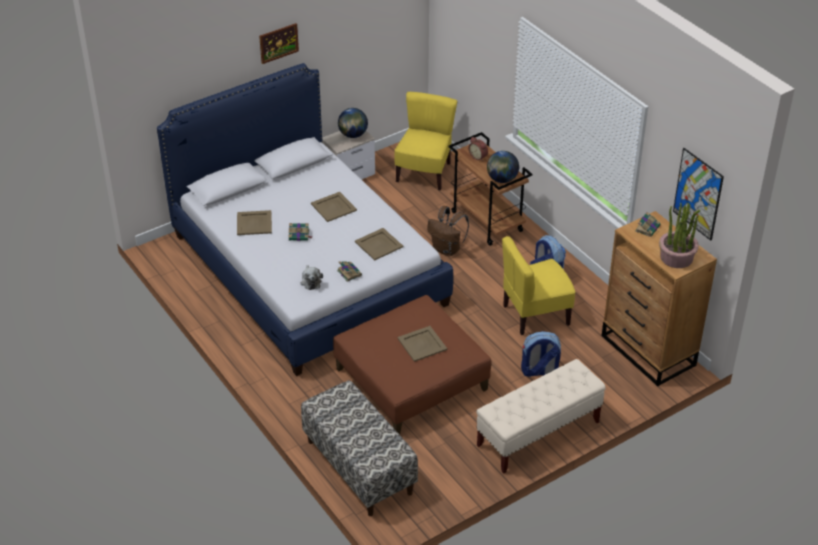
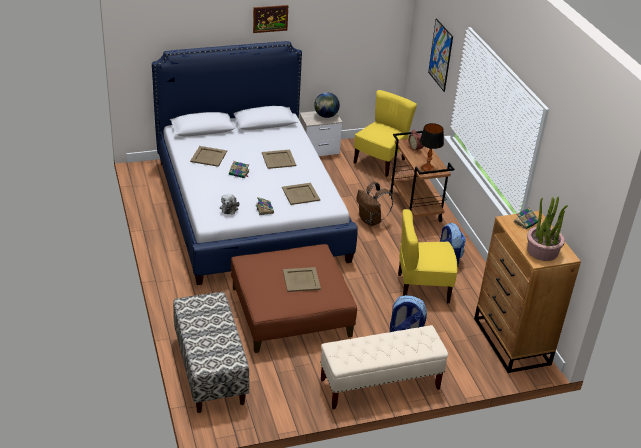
camera: 15 degrees right, 5 degrees down
globe [487,151,519,183] -> table lamp [420,123,444,172]
picture [673,148,724,241] -> picture moved to [428,18,453,92]

